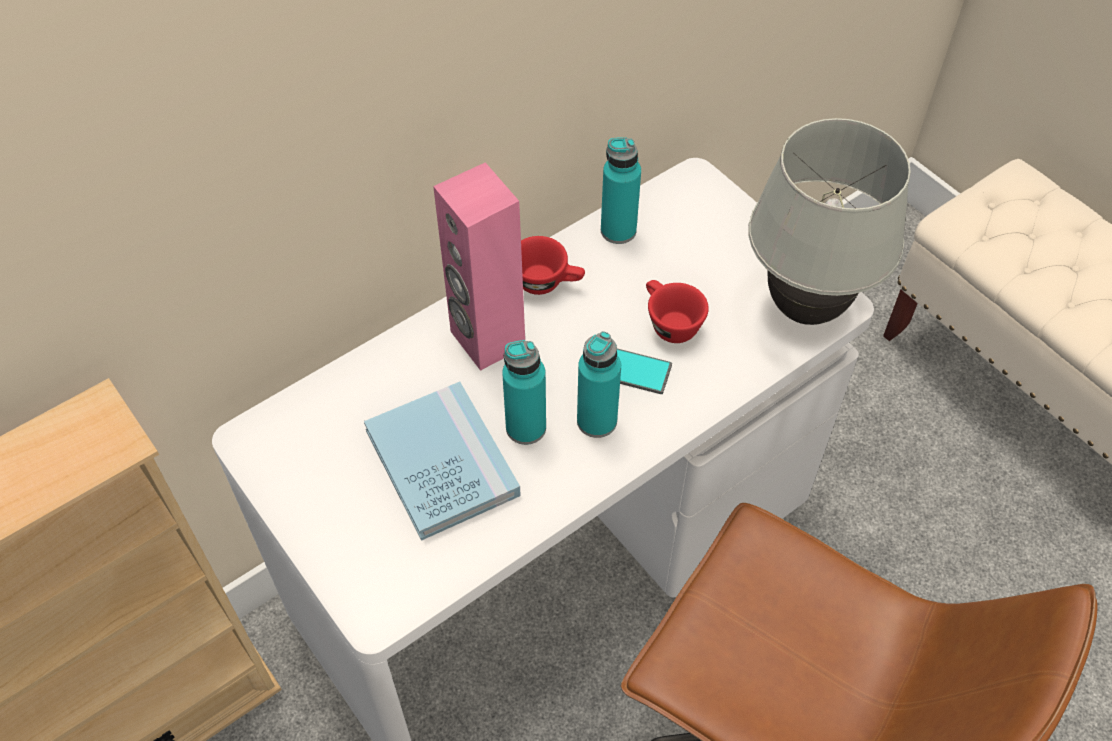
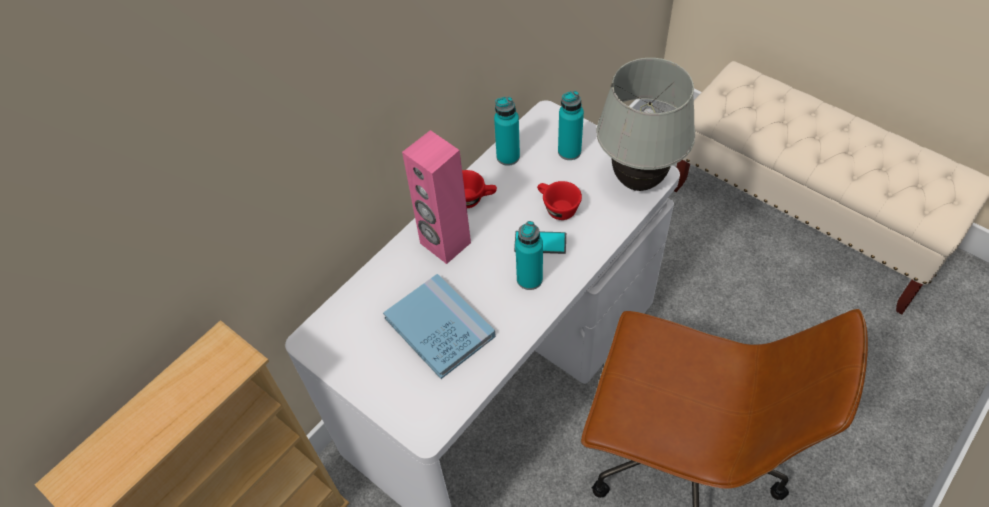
camera: 10 degrees left, 0 degrees up
turquoise bottle [502,340,546,445] -> turquoise bottle moved to [558,91,584,160]

